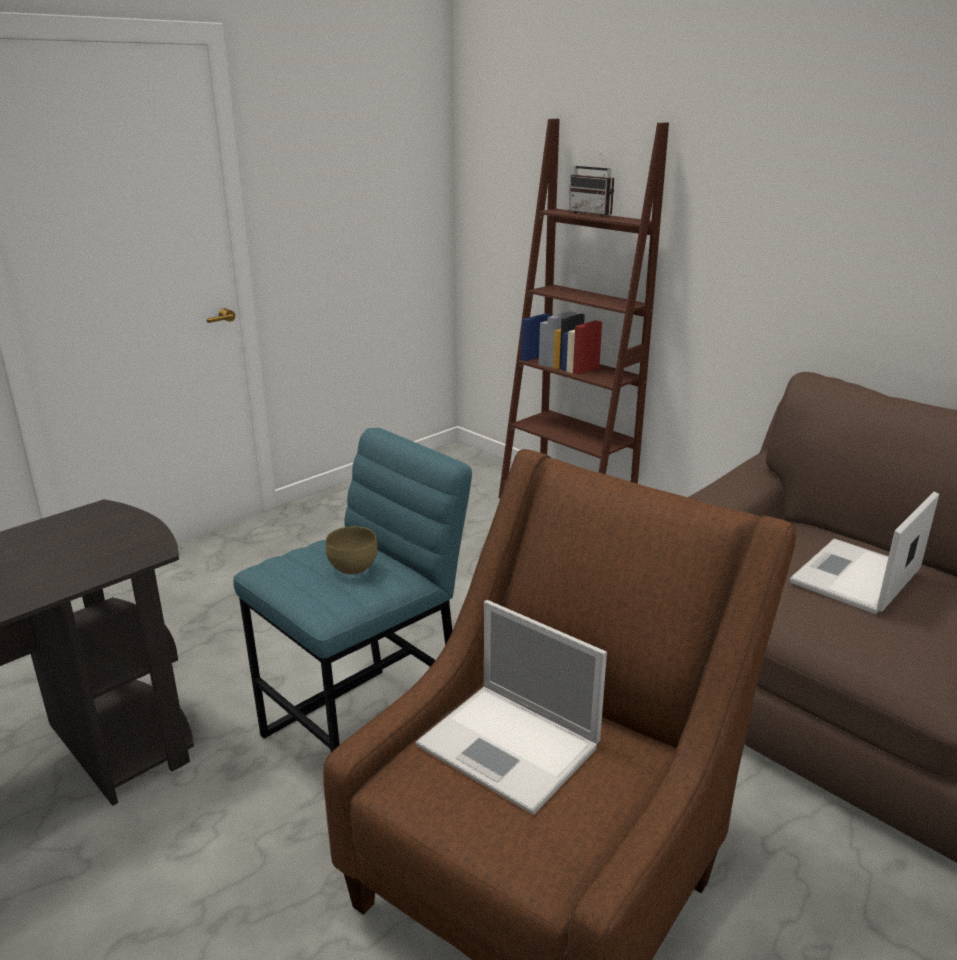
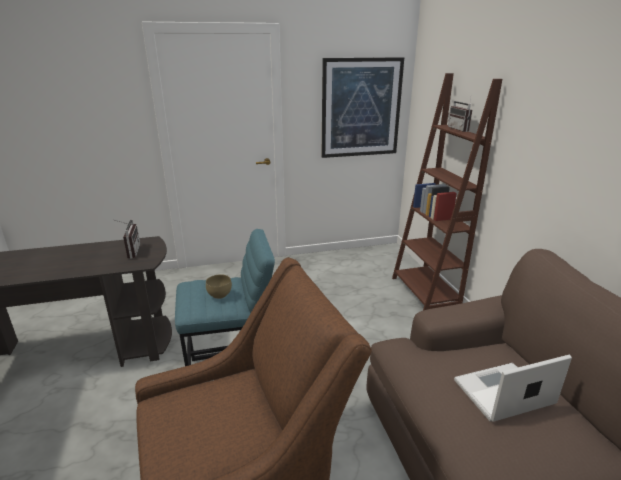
camera: 30 degrees right, 0 degrees up
laptop [416,600,607,815] -> none
none -> radio [115,219,140,259]
none -> picture [321,57,404,158]

